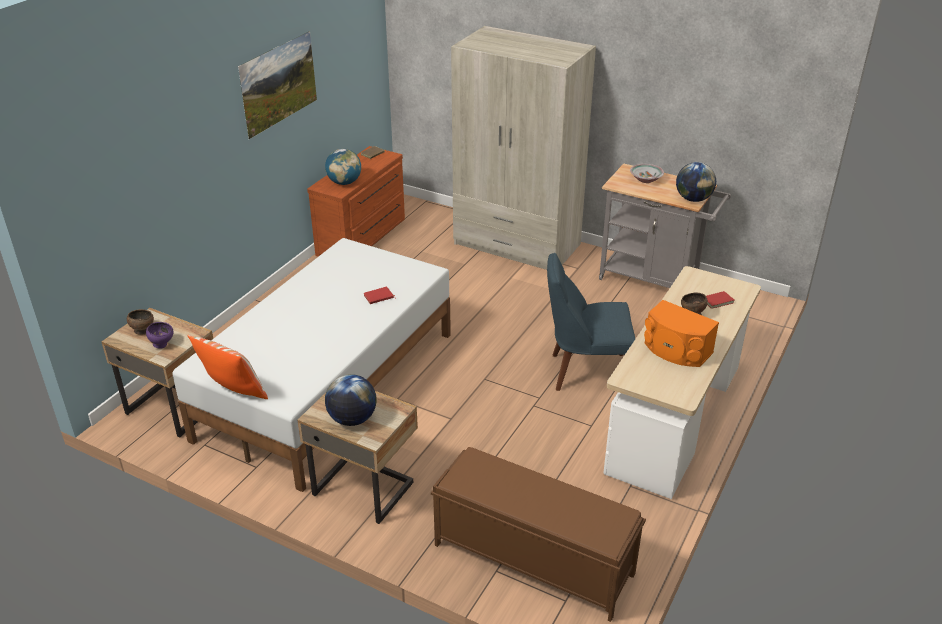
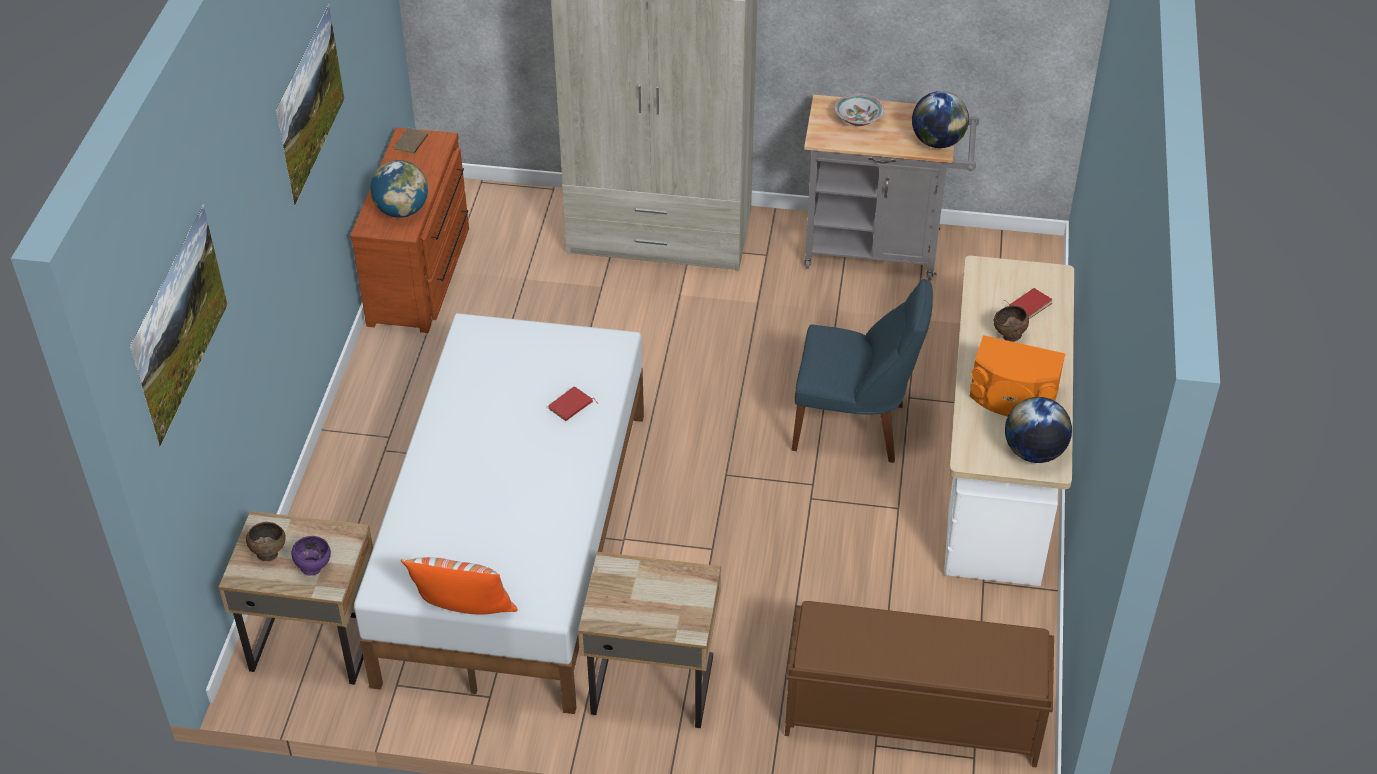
camera: 20 degrees left, 10 degrees up
globe [325,374,376,426] -> globe moved to [1005,397,1072,463]
blue chair [547,253,635,391] -> blue chair turned 150 degrees counterclockwise [792,279,933,463]
none -> picture [130,204,227,446]

